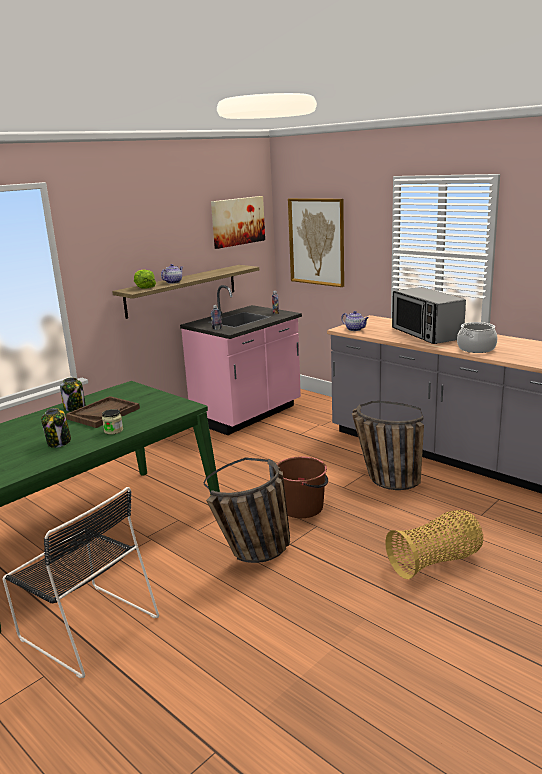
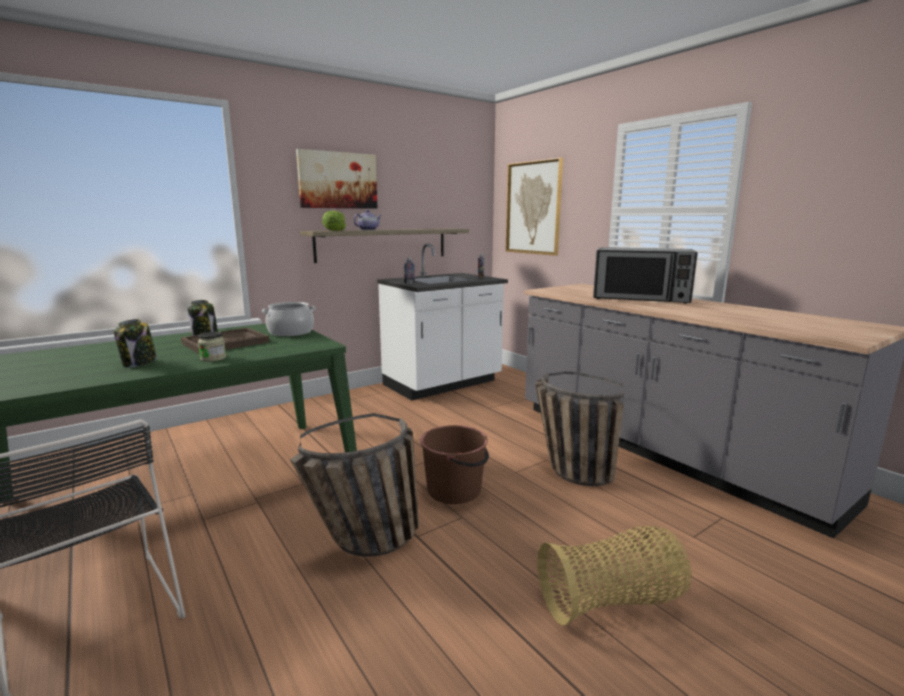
camera: 10 degrees right, 5 degrees down
pink counter [180,285,302,435] -> white counter [377,243,508,400]
picture [211,196,265,249] -> picture moved to [296,149,377,209]
teapot [341,311,369,331] -> none
microwave [392,287,466,344] -> microwave turned 60 degrees counterclockwise [593,247,698,304]
cooking pot [457,322,497,353] -> cooking pot moved to [262,302,316,337]

